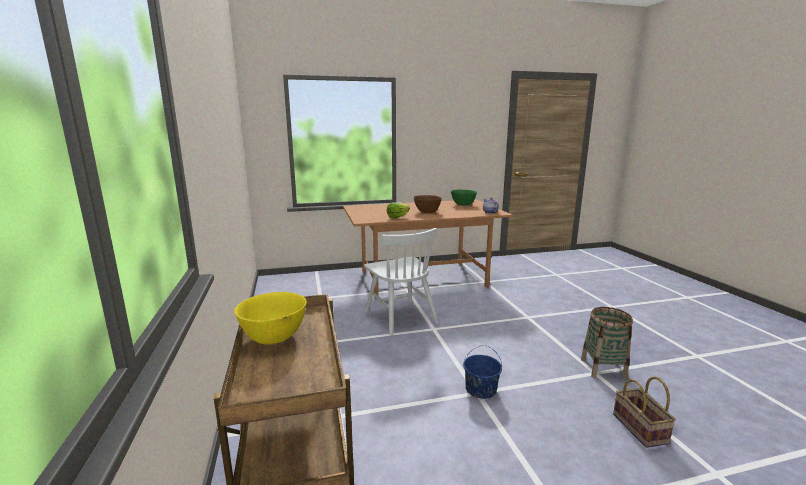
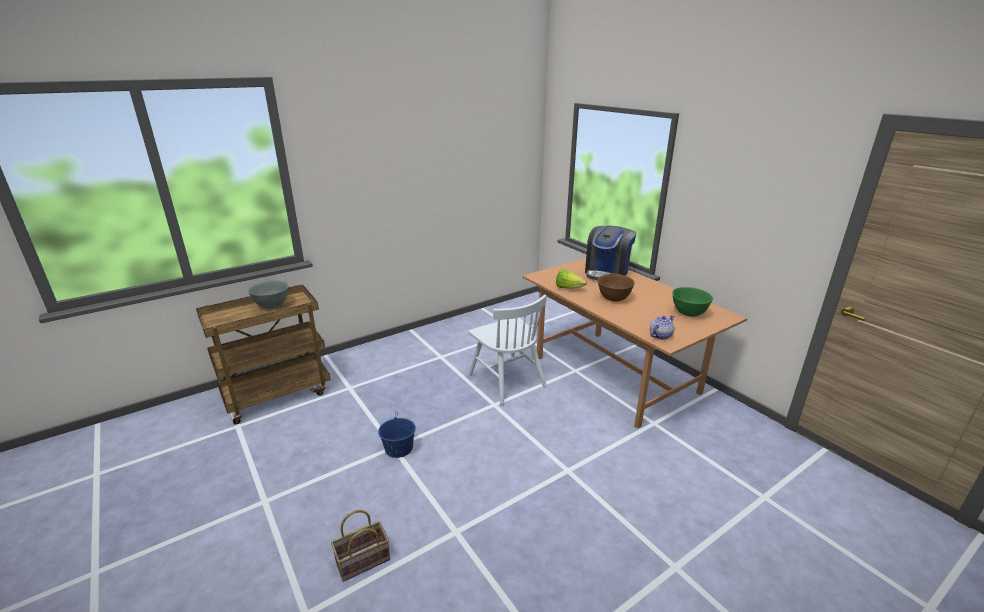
camera: 70 degrees right, 10 degrees up
yellow bowl [234,292,307,344] -> grey bowl [248,281,289,308]
white chair [364,228,439,336] -> white chair turned 75 degrees counterclockwise [468,294,547,405]
basket [581,307,633,379] -> none
none -> coffee machine [585,226,636,280]

